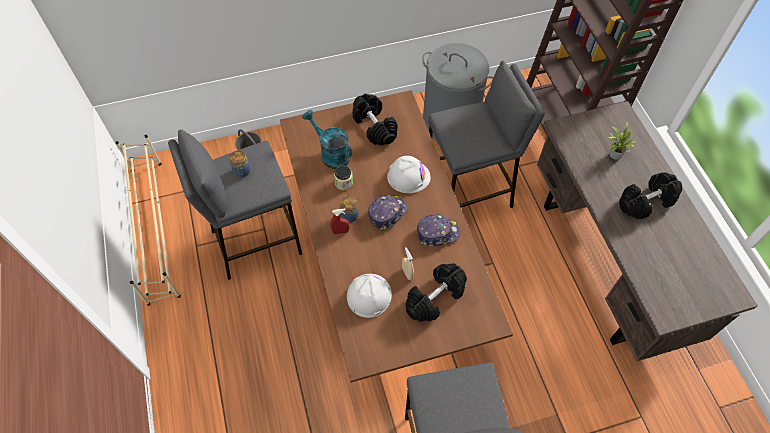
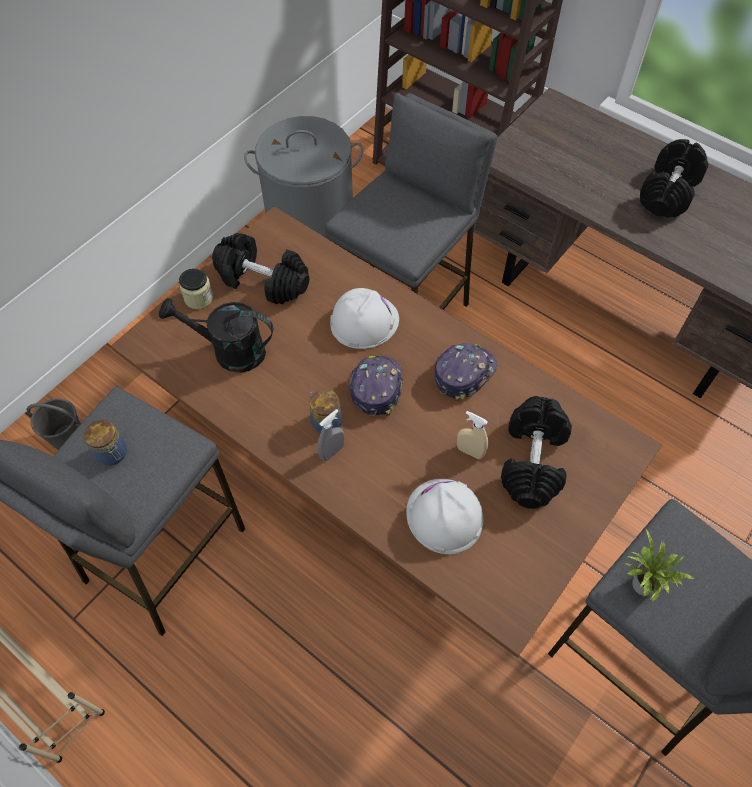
camera: 35 degrees left, 0 degrees up
turquoise watering can [302,110,352,169] -> black watering can [159,298,273,373]
red spray bottle [331,209,349,234] -> grey spray bottle [317,409,344,461]
jar [334,165,353,190] -> jar moved to [179,268,213,309]
potted plant [608,122,636,160] -> potted plant moved to [625,528,696,602]

